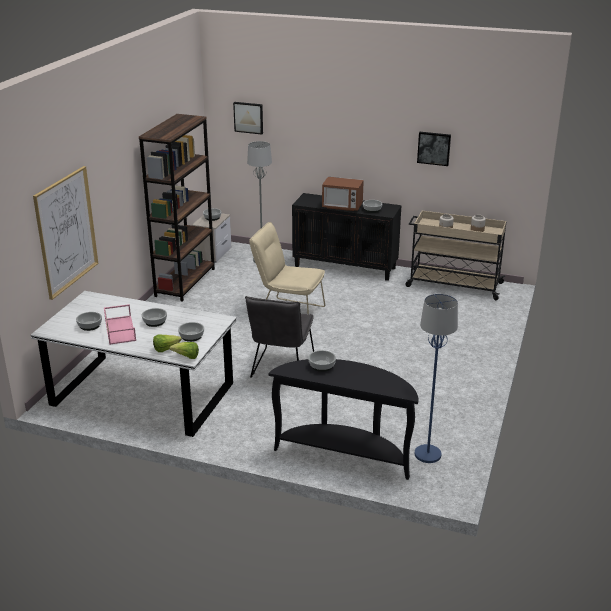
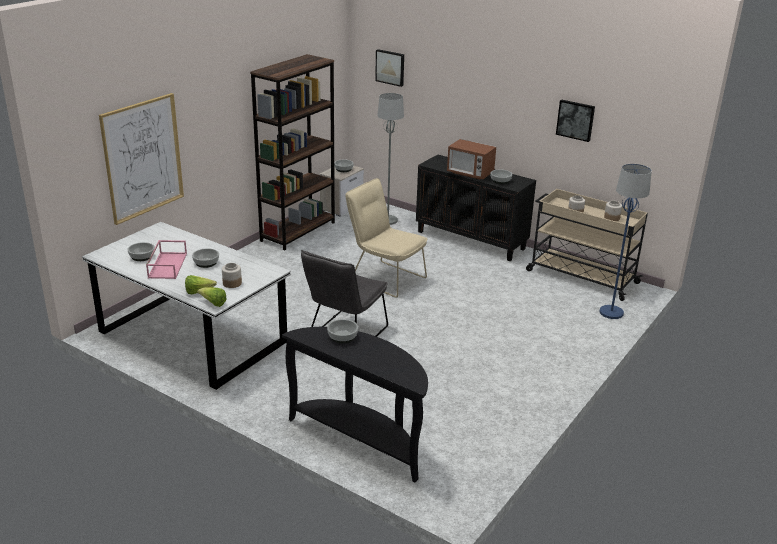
camera: 15 degrees right, 0 degrees up
bowl [178,322,204,342] -> jar [222,263,242,288]
blue floor lamp [415,294,458,463] -> blue floor lamp moved to [599,164,652,319]

